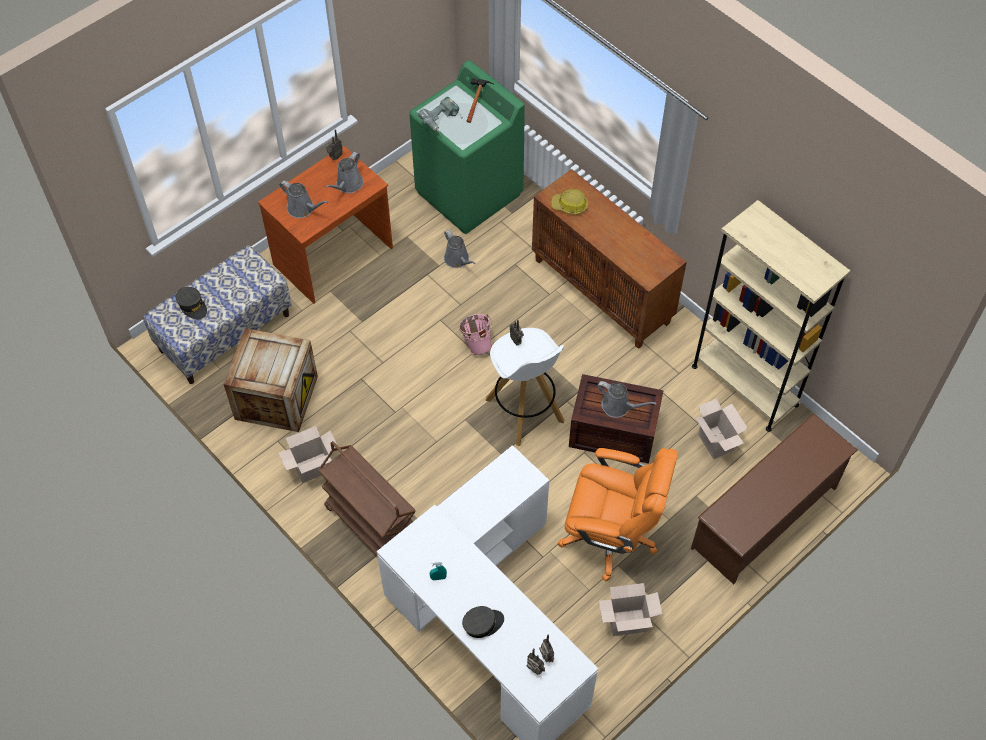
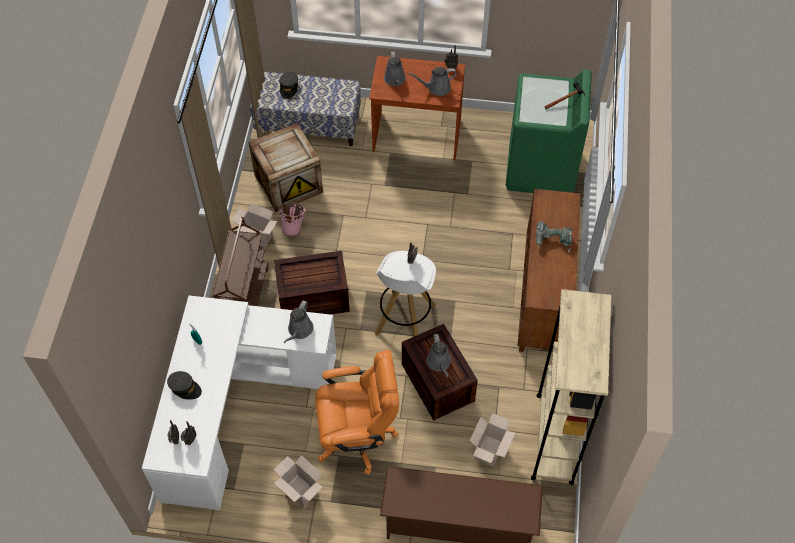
camera: 50 degrees right, 0 degrees up
power drill [418,97,463,134] -> power drill moved to [536,222,572,252]
grey watering can [444,230,475,268] -> grey watering can moved to [284,300,314,343]
pink bucket [459,314,492,355] -> pink bucket moved to [278,202,306,236]
hard hat [551,189,588,215] -> none
orange office chair [557,448,678,582] -> orange office chair turned 75 degrees counterclockwise [315,350,399,475]
none -> crate [274,251,350,315]

